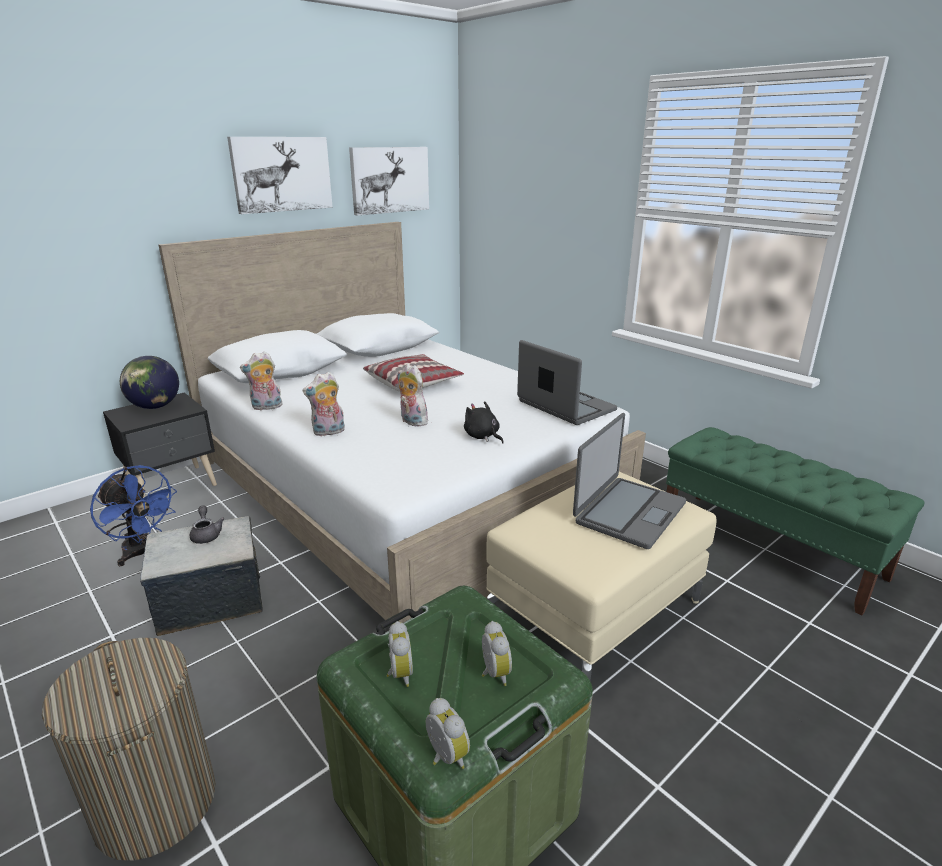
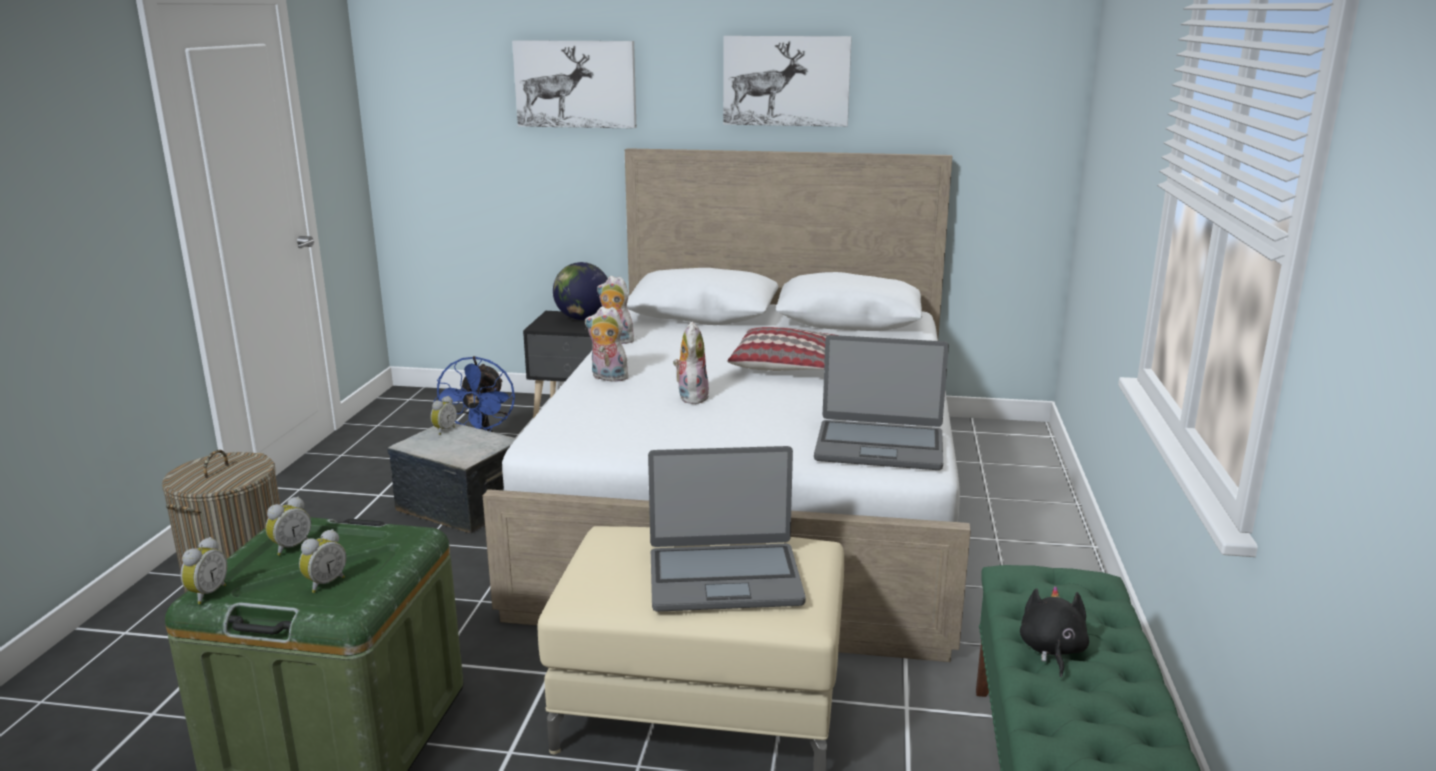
camera: 50 degrees right, 5 degrees down
grey teapot [190,505,225,544] -> none
picture [349,147,429,215] -> picture moved to [512,40,636,129]
black plush toy [464,401,504,444] -> black plush toy moved to [1020,586,1089,677]
laptop [517,340,617,425] -> laptop turned 90 degrees clockwise [814,335,949,470]
none -> alarm clock [430,396,457,435]

